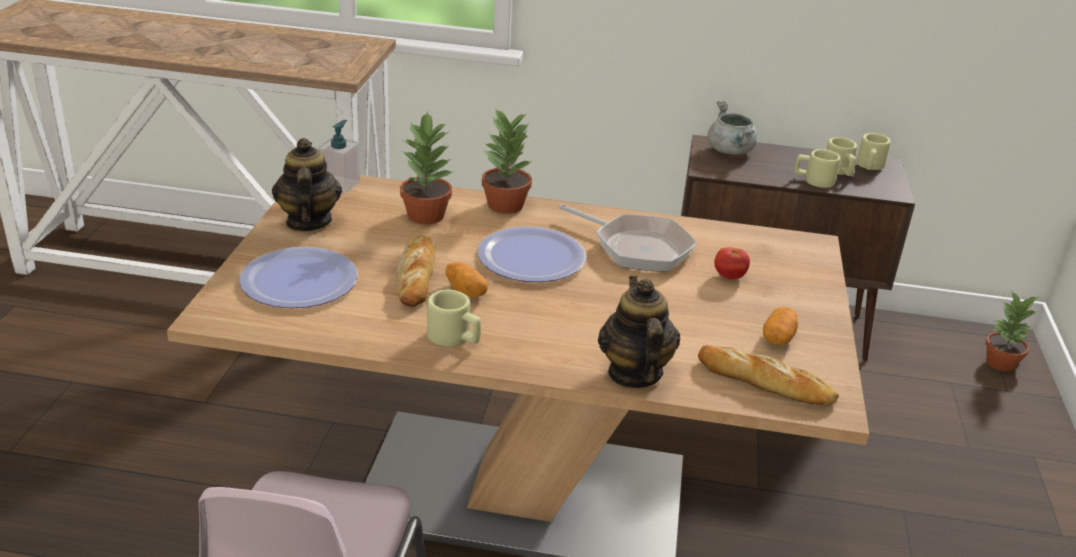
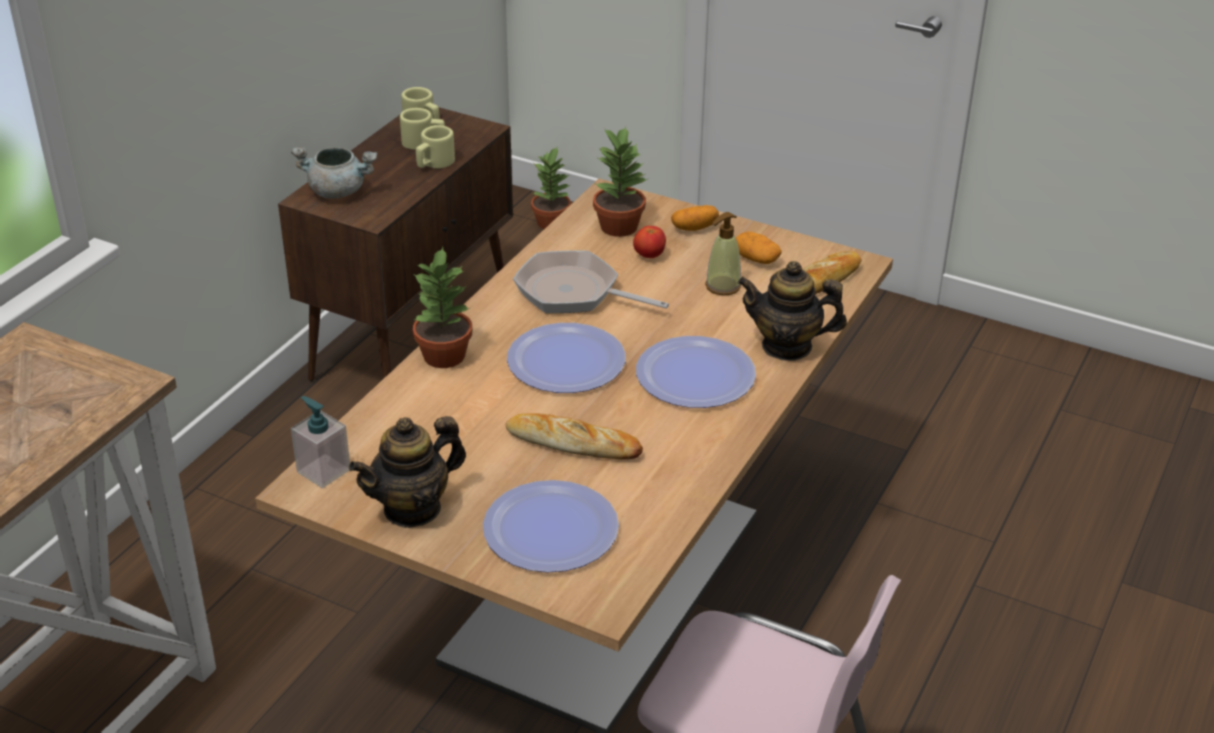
camera: 70 degrees left, 5 degrees up
teapot [272,138,342,231] -> teapot turned 45 degrees counterclockwise [349,416,466,528]
potted plant [400,111,454,224] -> potted plant moved to [593,126,647,237]
beige mug [427,289,481,347] -> none
potato [446,262,488,298] -> potato moved to [671,205,719,231]
frying pan [559,204,697,272] -> frying pan turned 120 degrees counterclockwise [513,250,669,313]
none -> plate [636,336,756,408]
none -> soap dispenser [705,212,741,296]

